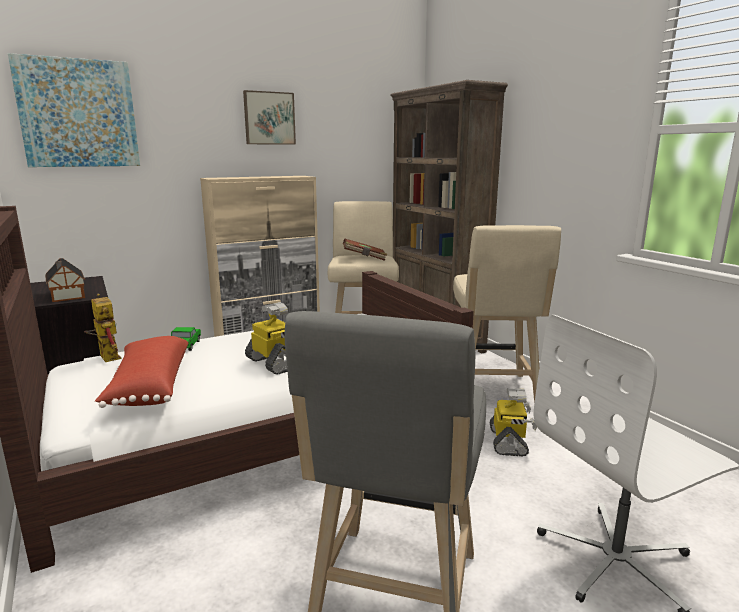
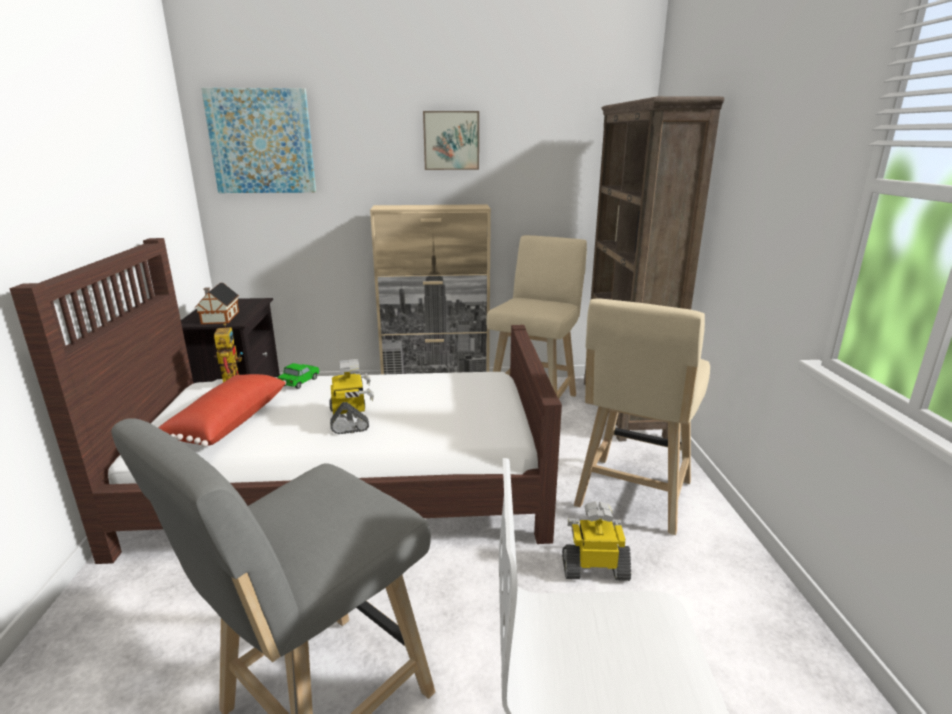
camera: 25 degrees right, 5 degrees up
brown book [343,238,387,261] -> none
toy robot [490,388,537,456] -> toy robot turned 120 degrees counterclockwise [562,501,631,581]

